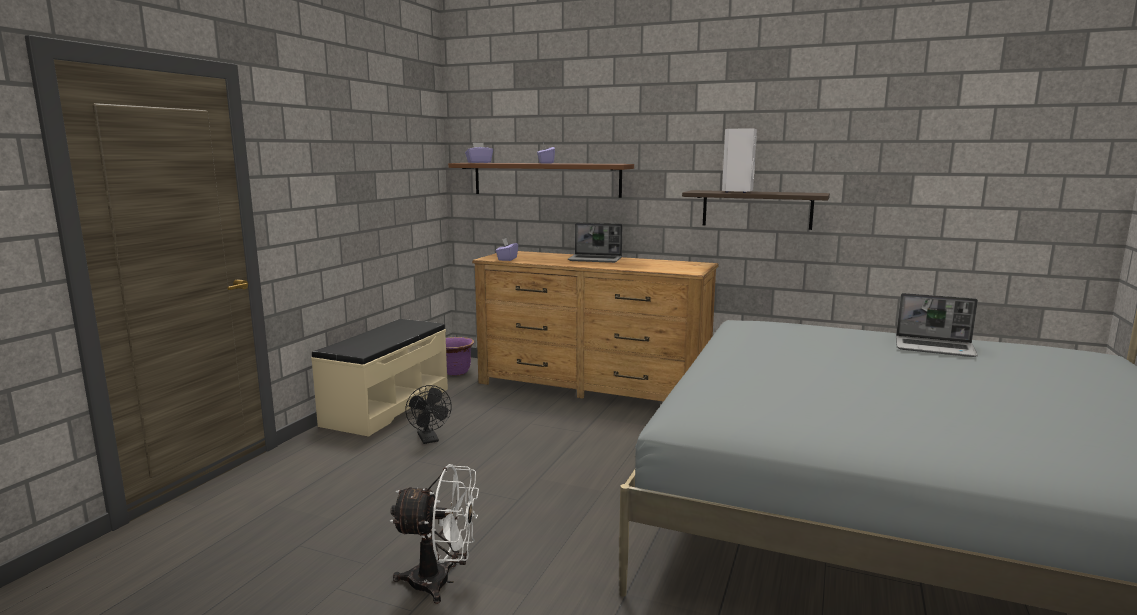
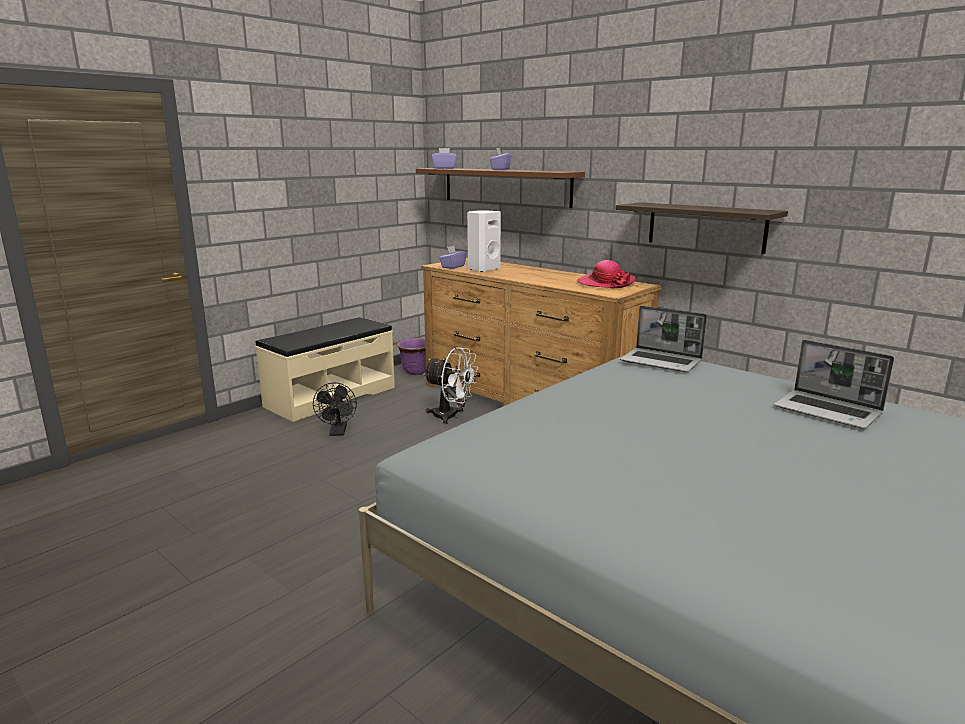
camera: 20 degrees right, 5 degrees up
white fan [390,464,479,604] -> white fan moved to [423,347,478,424]
laptop [568,223,622,263] -> laptop moved to [620,306,707,372]
white speaker [722,128,757,193] -> white speaker moved to [467,210,501,272]
none -> hat [577,260,637,289]

